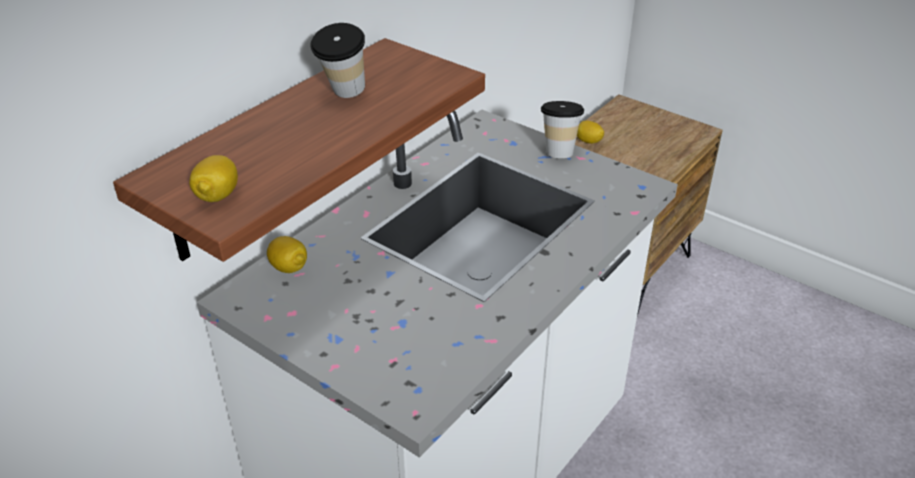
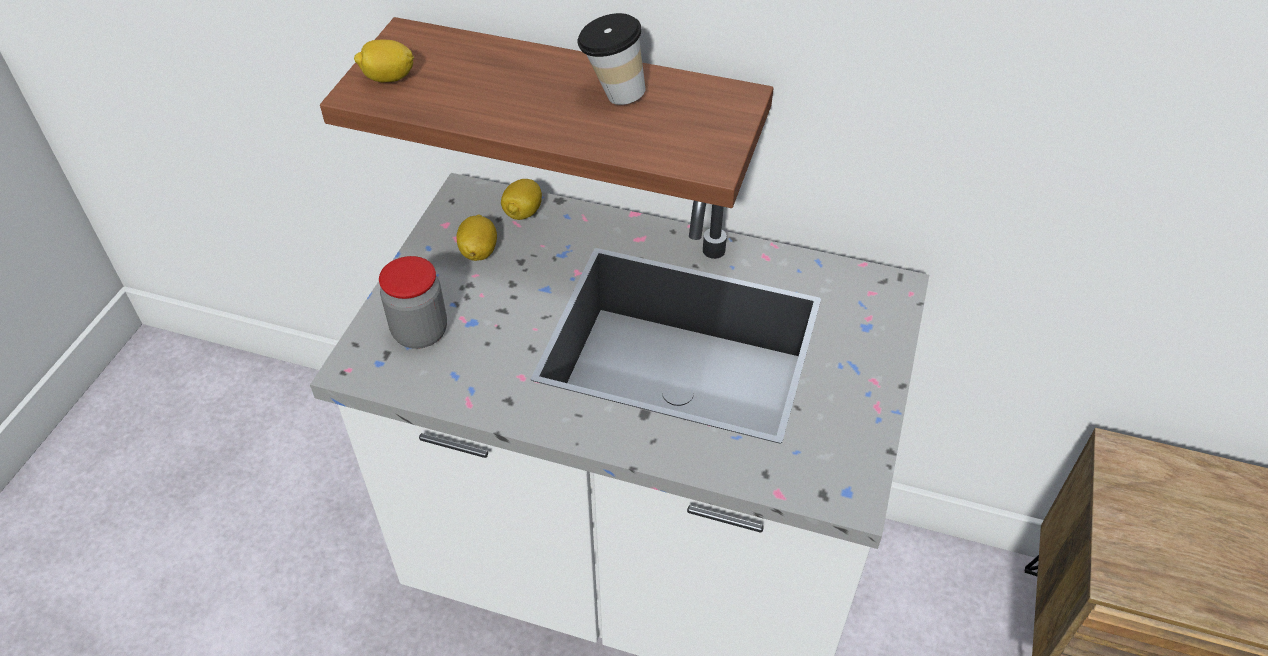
camera: 70 degrees right, 10 degrees up
cup [541,101,584,158] -> none
lemon [577,120,604,144] -> lemon moved to [456,214,497,261]
none -> jar [379,256,447,349]

